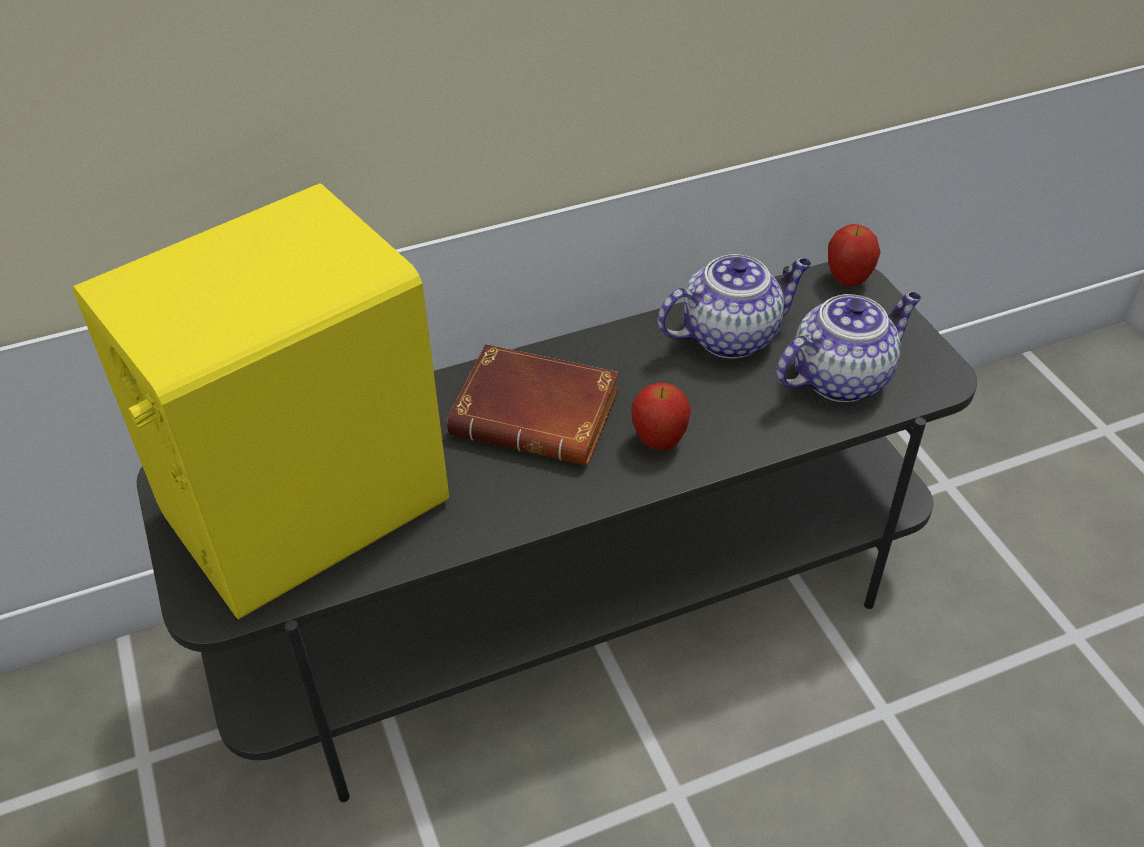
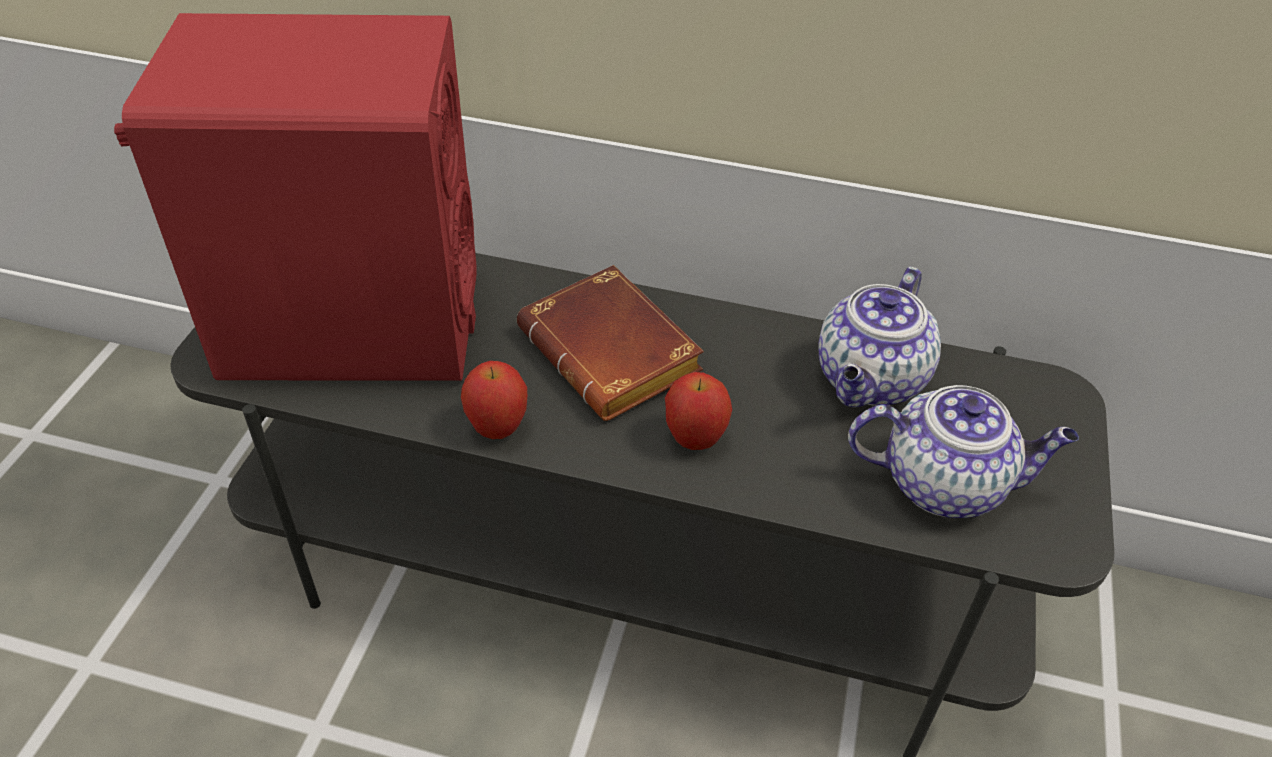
camera: 35 degrees right, 0 degrees up
yellow speaker [72,183,449,620] -> red speaker [114,13,477,381]
teapot [658,254,812,359] -> teapot turned 105 degrees clockwise [818,267,941,407]
apple [828,224,881,287] -> apple moved to [461,361,527,439]

